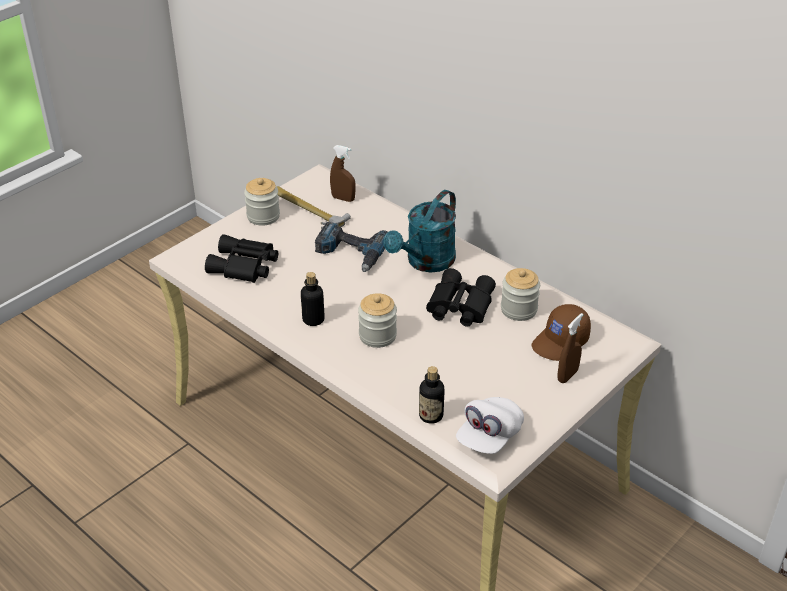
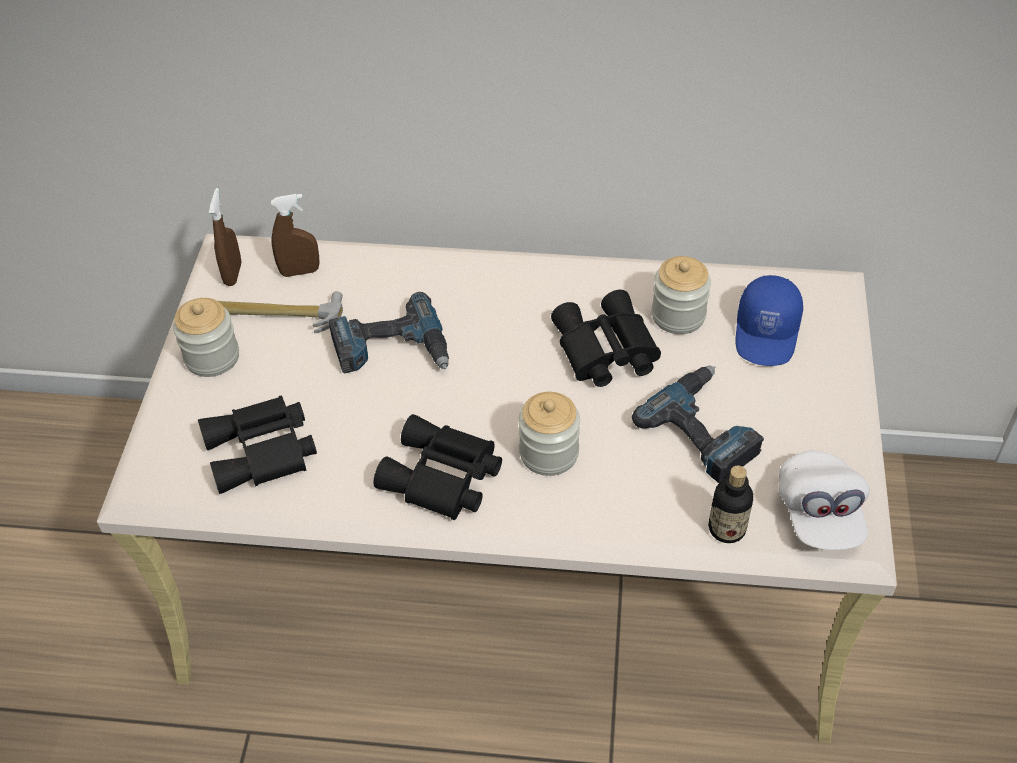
camera: 35 degrees left, 10 degrees up
bottle [301,272,325,326] -> black binoculars [373,414,502,520]
turquoise watering can [383,190,456,273] -> none
brown cap [531,304,591,361] -> blue cap [735,275,803,366]
brown spray bottle [557,313,584,383] -> brown spray bottle moved to [209,188,241,286]
none -> power drill [632,365,764,483]

